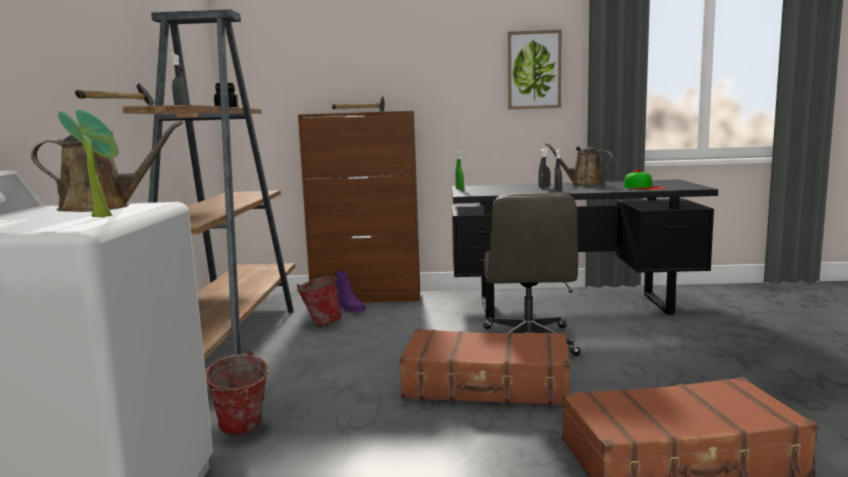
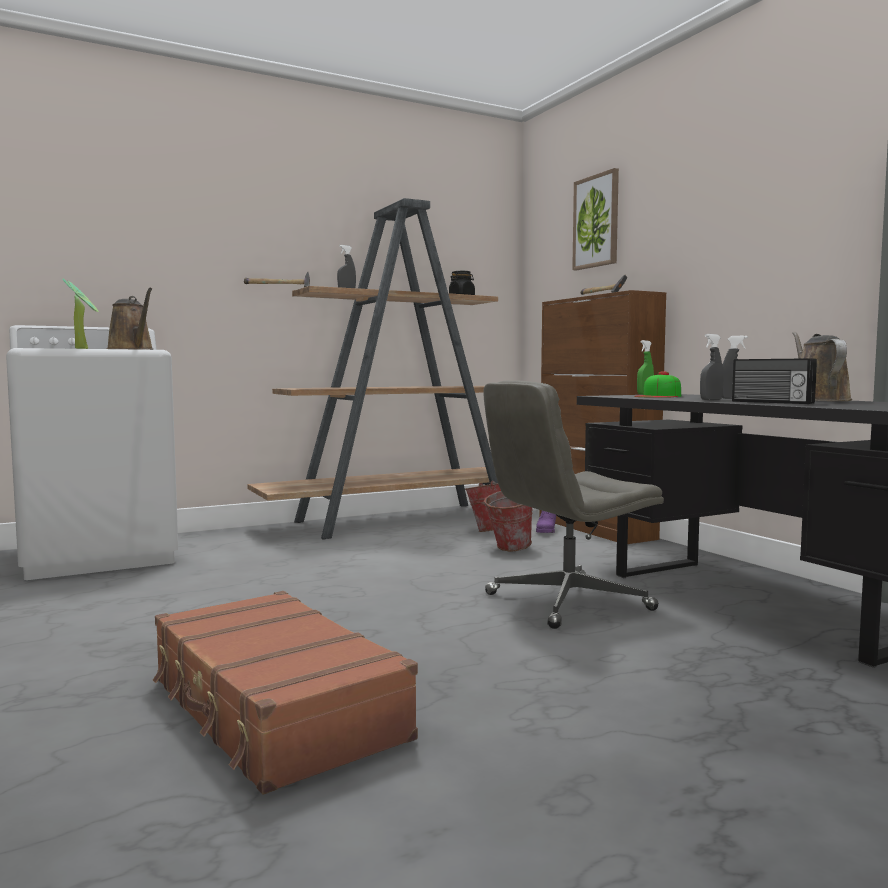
camera: 60 degrees right, 5 degrees down
bucket [205,350,269,435] -> bucket moved to [482,491,533,551]
brown suitcase [399,329,570,405] -> none
picture [508,30,562,109] -> picture moved to [572,168,619,271]
cap [624,170,666,190] -> cap moved to [634,372,681,398]
none -> radio [732,358,817,404]

